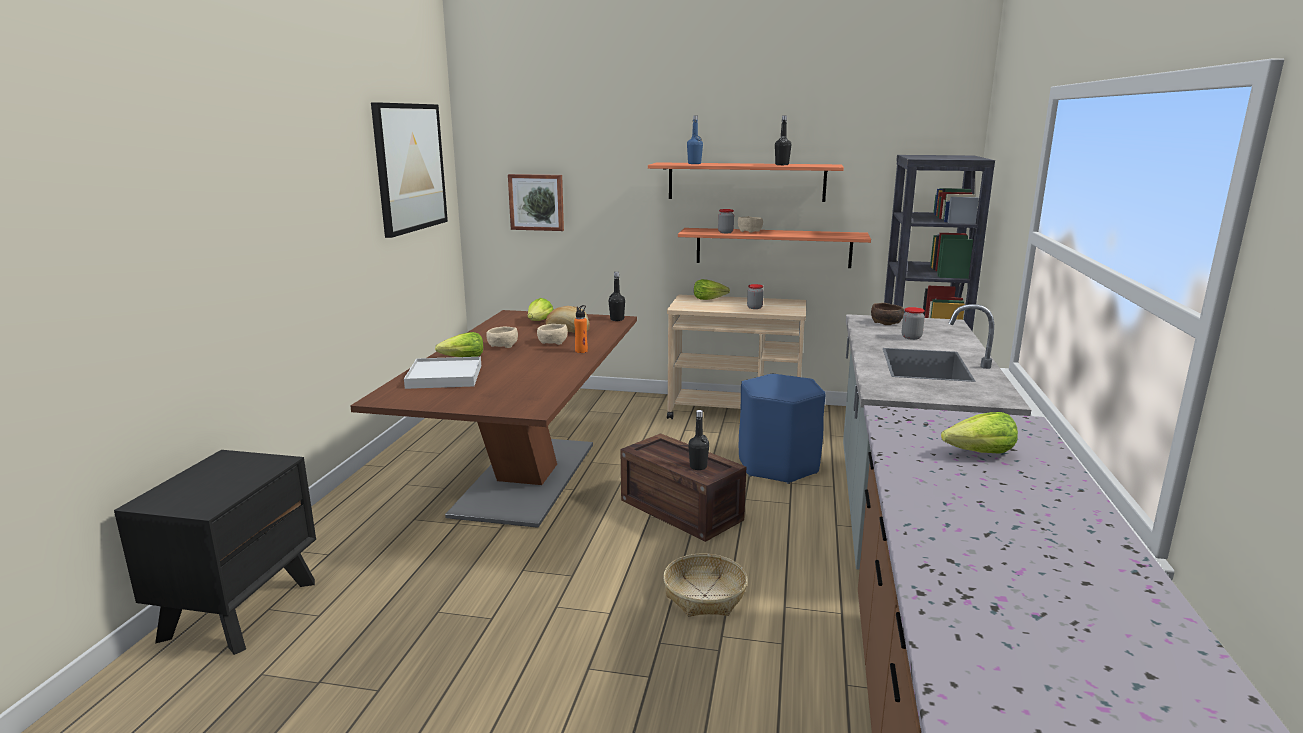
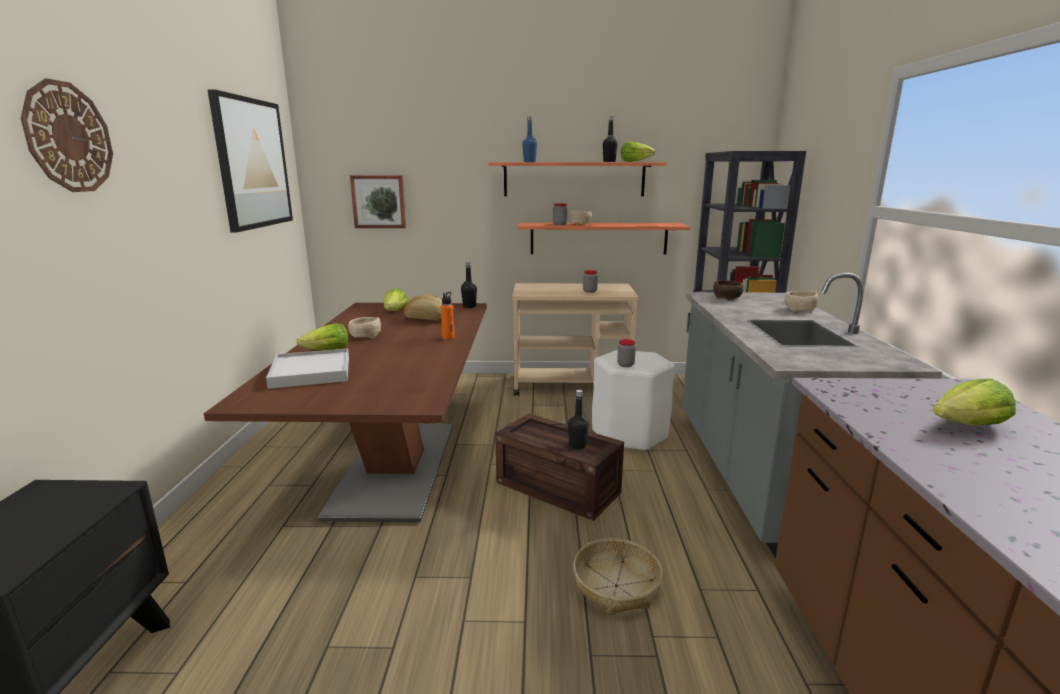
camera: 10 degrees left, 0 degrees up
beige bowl [537,324,568,345] -> beige bowl moved to [785,291,819,311]
lettuce [694,279,730,300] -> lettuce moved to [621,142,655,162]
blue stool [739,374,826,484] -> white stool [592,350,675,451]
jar [902,307,925,340] -> jar moved to [617,339,636,367]
none -> wall clock [21,78,113,192]

